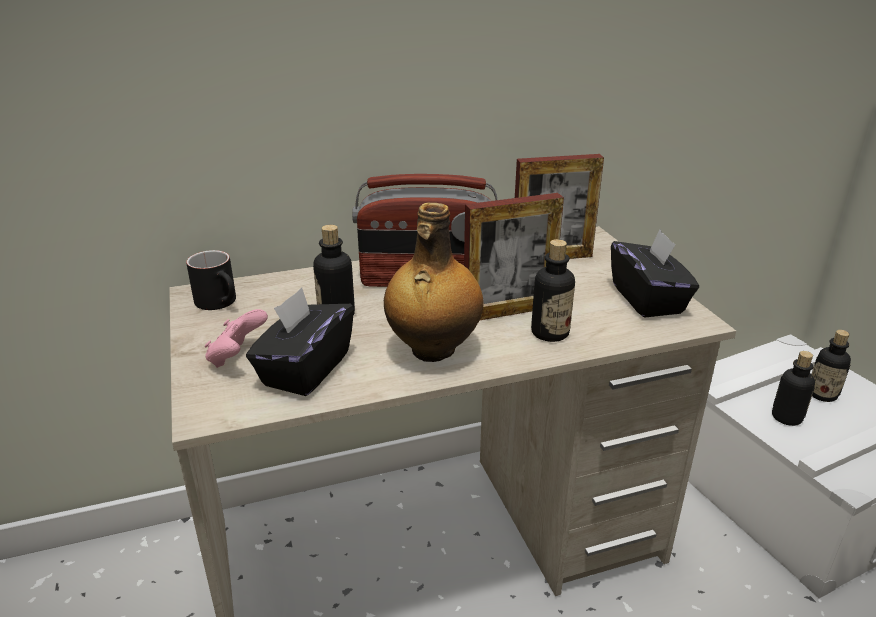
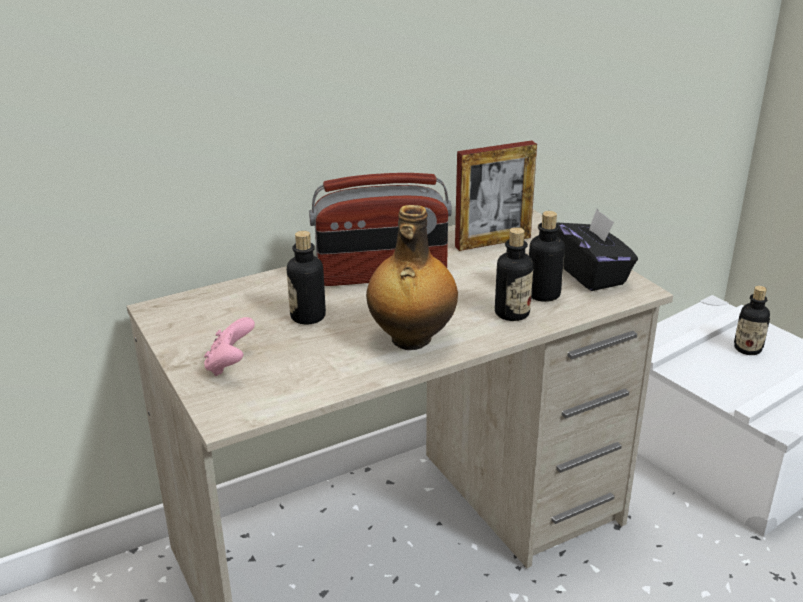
camera: 10 degrees left, 0 degrees up
black mug [186,250,236,310] -> none
black tissue box [246,287,354,396] -> none
picture frame [464,193,564,321] -> none
bottle [772,351,815,426] -> bottle moved to [529,211,565,302]

